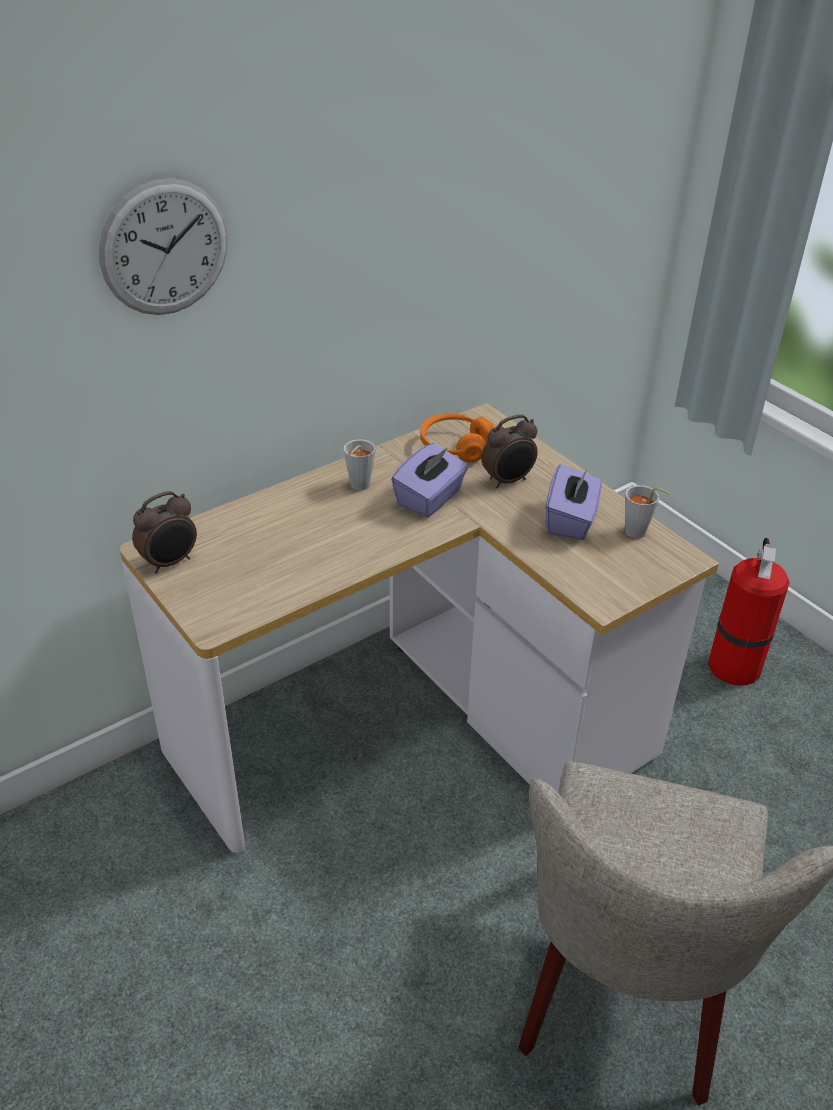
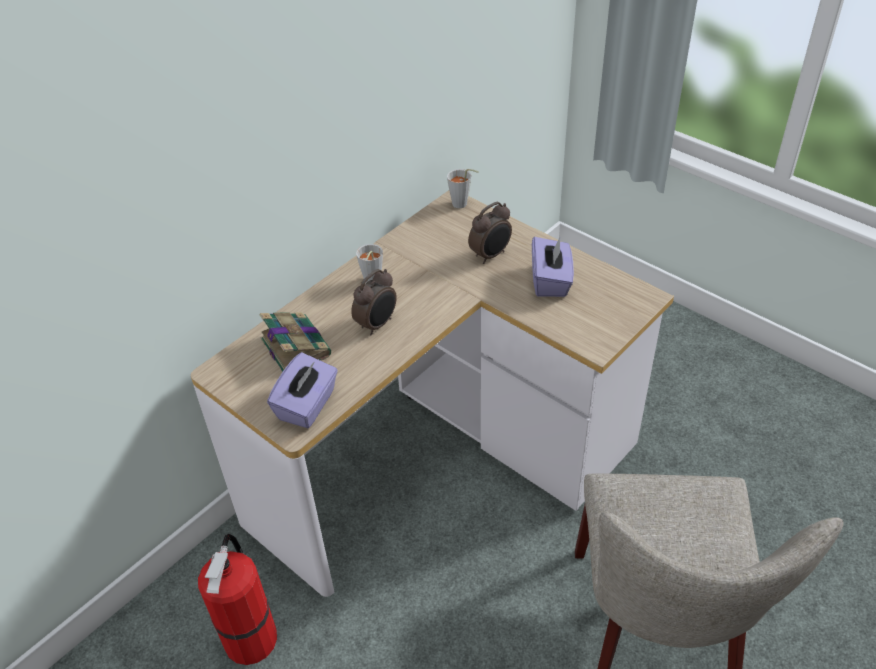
camera: 10 degrees left, 5 degrees up
wall clock [99,178,228,315] -> none
alarm clock [132,491,197,574] -> alarm clock moved to [351,269,397,336]
purple tissue box [391,443,468,517] -> purple tissue box moved to [267,352,338,428]
orange headphones [420,414,495,462] -> none
grey cup [625,485,671,538] -> grey cup moved to [447,169,479,208]
fire extinguisher [708,538,790,686] -> fire extinguisher moved to [198,534,277,665]
none -> book [260,312,331,372]

